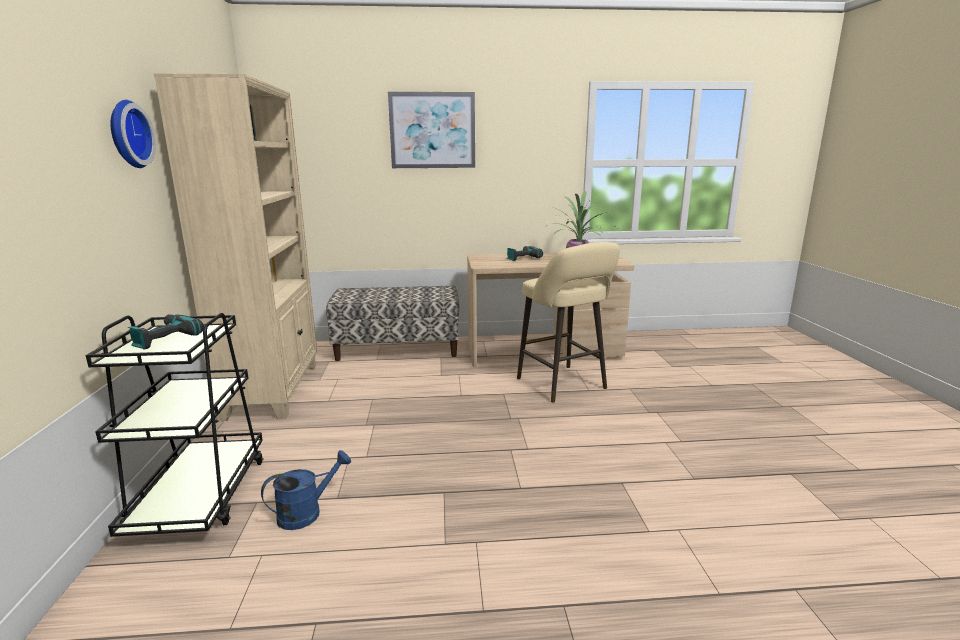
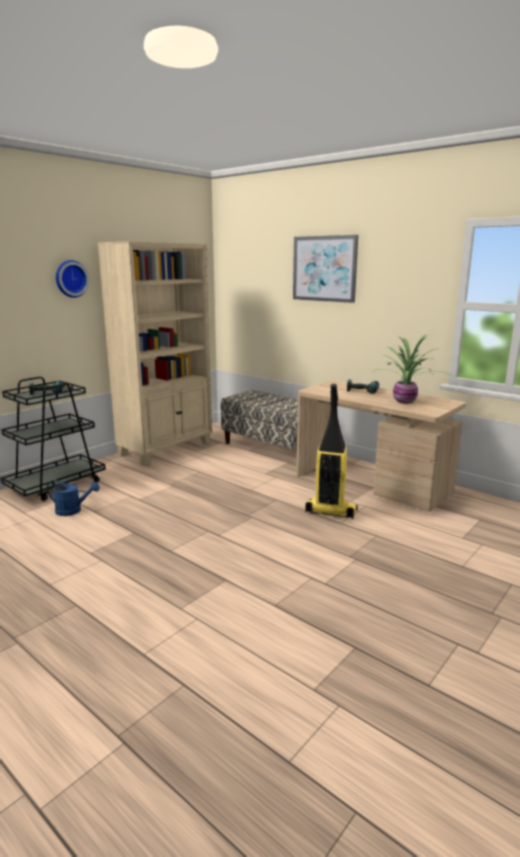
camera: 45 degrees right, 0 degrees up
beige stool [517,242,620,403] -> vacuum cleaner [305,384,358,519]

